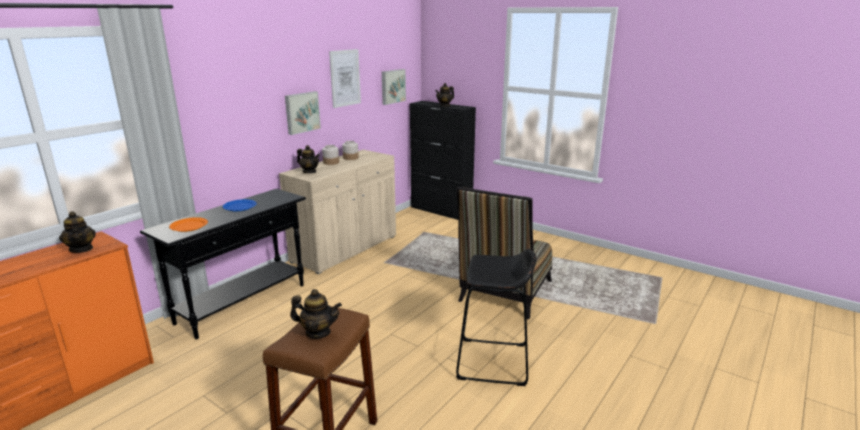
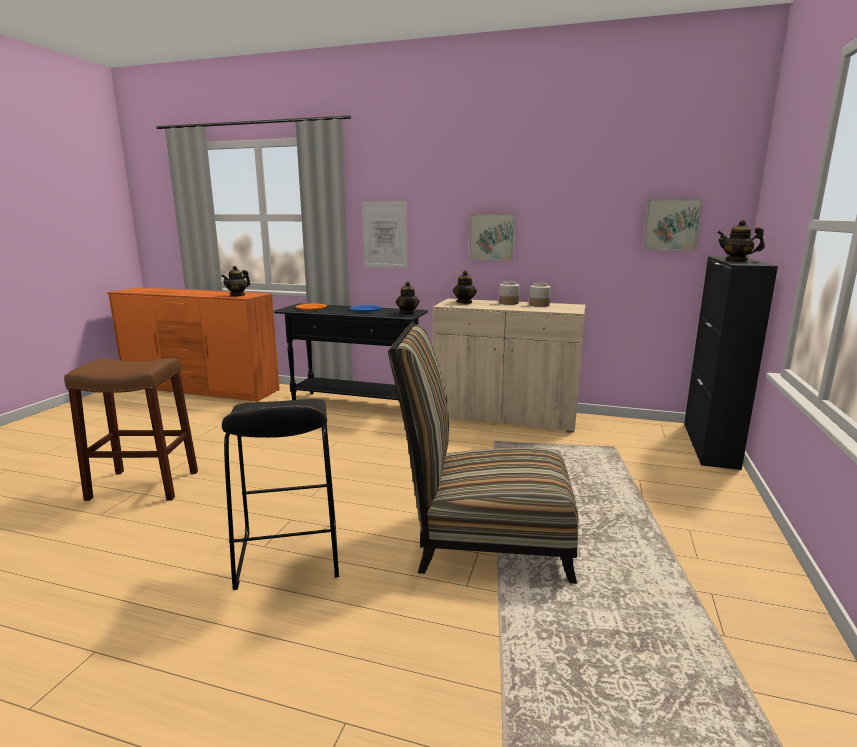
camera: 70 degrees right, 5 degrees down
teapot [290,289,342,339] -> teapot moved to [396,281,420,315]
picture [329,49,361,108] -> picture moved to [362,201,407,268]

